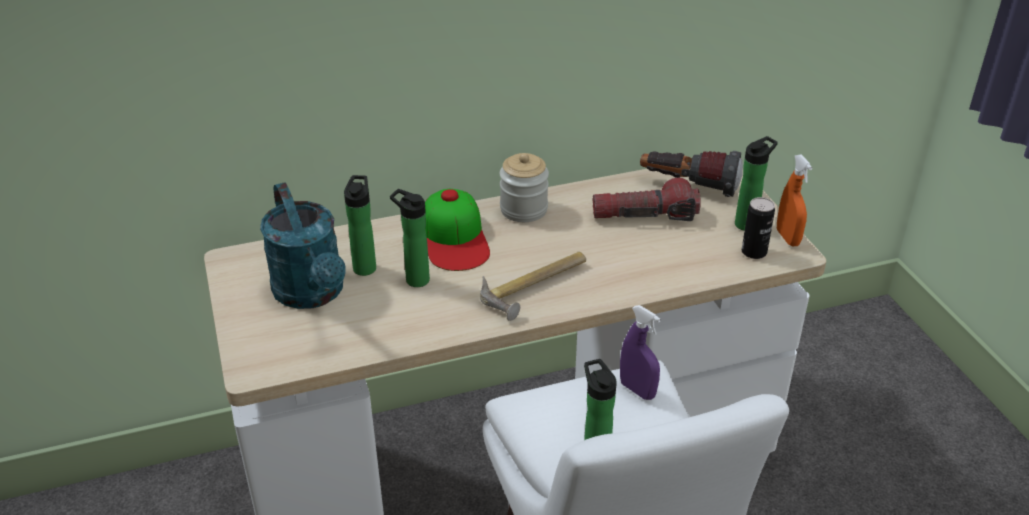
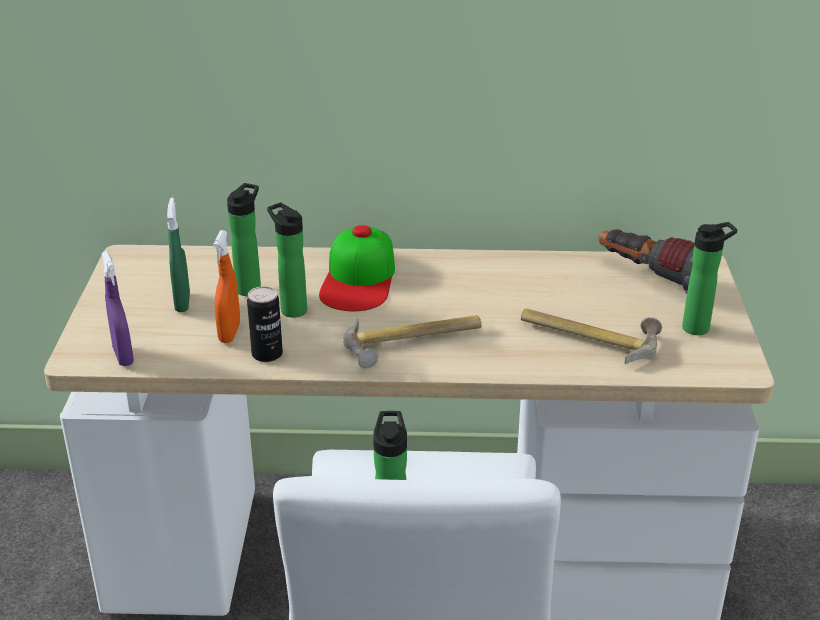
camera: 20 degrees right, 5 degrees down
turquoise watering can [260,182,346,309] -> green spray bottle [167,198,190,312]
jar [500,153,549,222] -> none
flashlight [593,178,701,221] -> none
purple spray bottle [620,305,661,400] -> purple spray bottle moved to [102,251,134,366]
can [742,197,775,259] -> can moved to [247,286,283,362]
orange spray bottle [777,154,813,246] -> orange spray bottle moved to [213,230,240,343]
none -> hammer [521,309,662,364]

